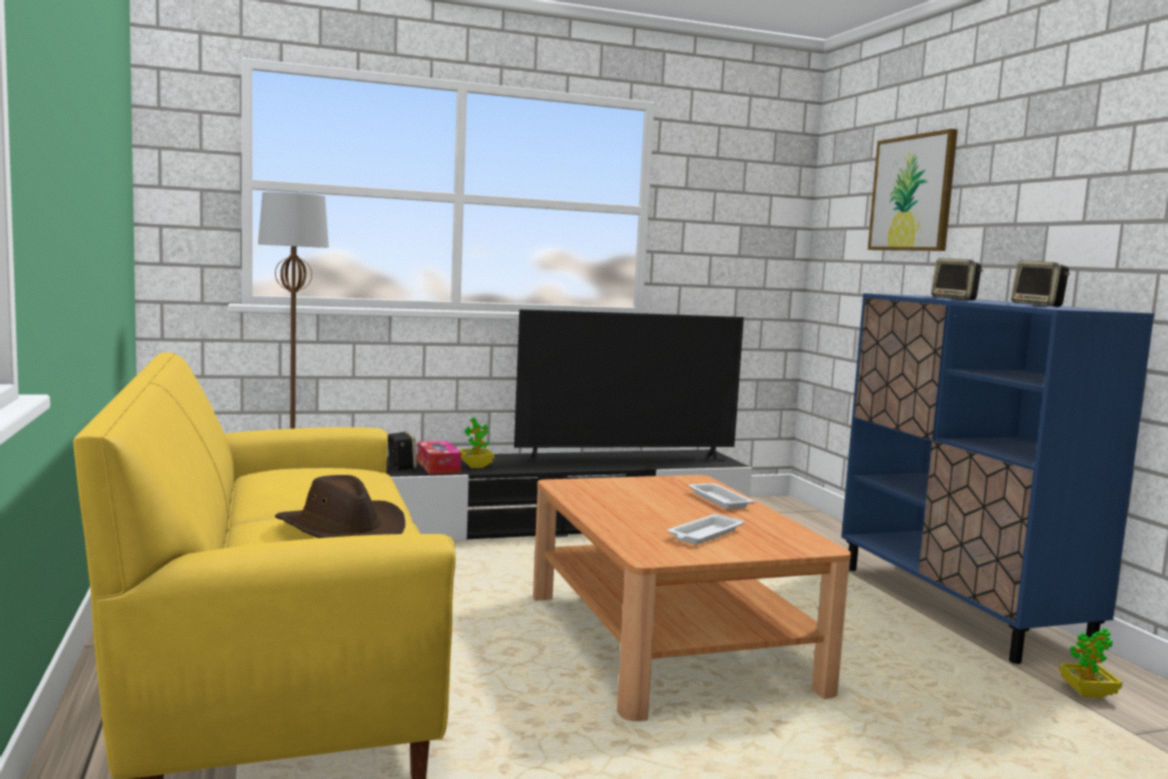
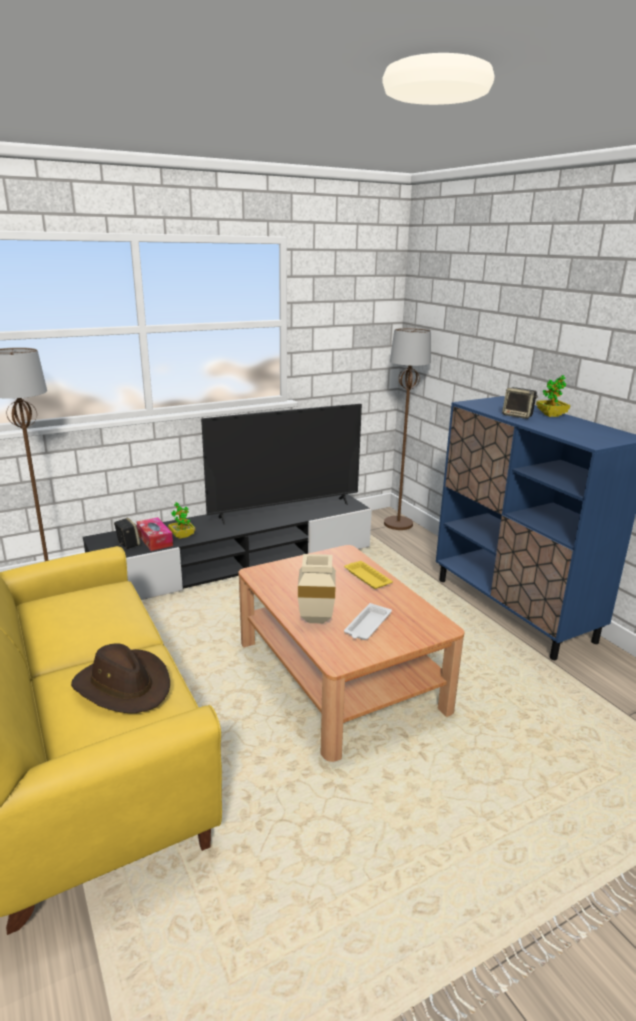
camera: 10 degrees left, 15 degrees up
white tray [688,483,755,509] -> yellow tray [344,561,393,589]
picture [868,129,958,251] -> none
speaker [1011,261,1070,307] -> none
potted plant [1058,628,1122,698] -> potted plant moved to [536,375,571,417]
none -> beige vase [298,554,336,624]
none -> brown floor lamp [384,328,431,530]

